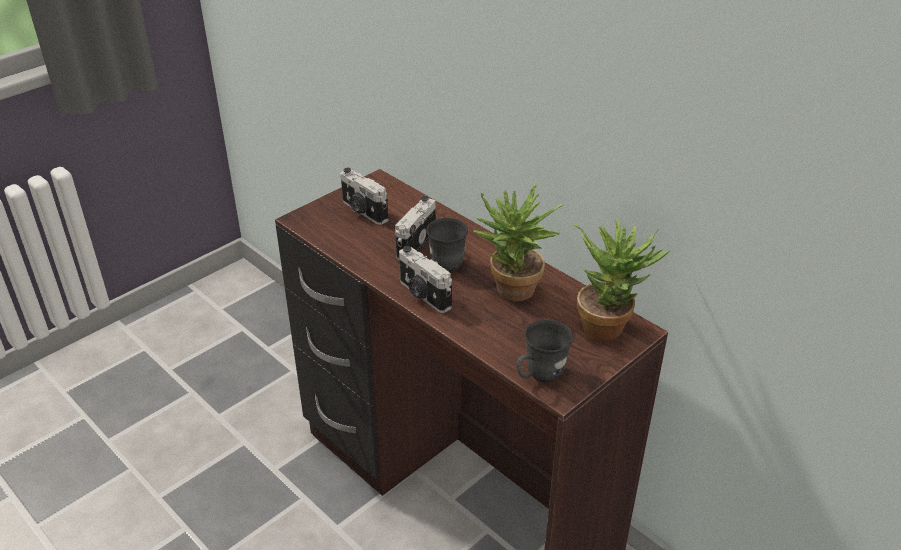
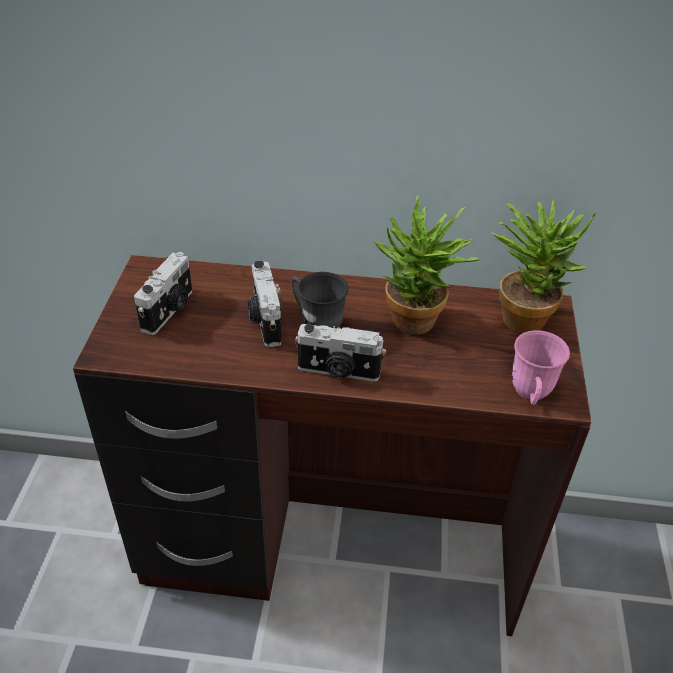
camera: 40 degrees left, 5 degrees up
camera [340,168,388,225] -> camera turned 75 degrees counterclockwise [134,252,192,335]
grey mug [517,320,573,382] -> pink mug [512,330,570,405]

